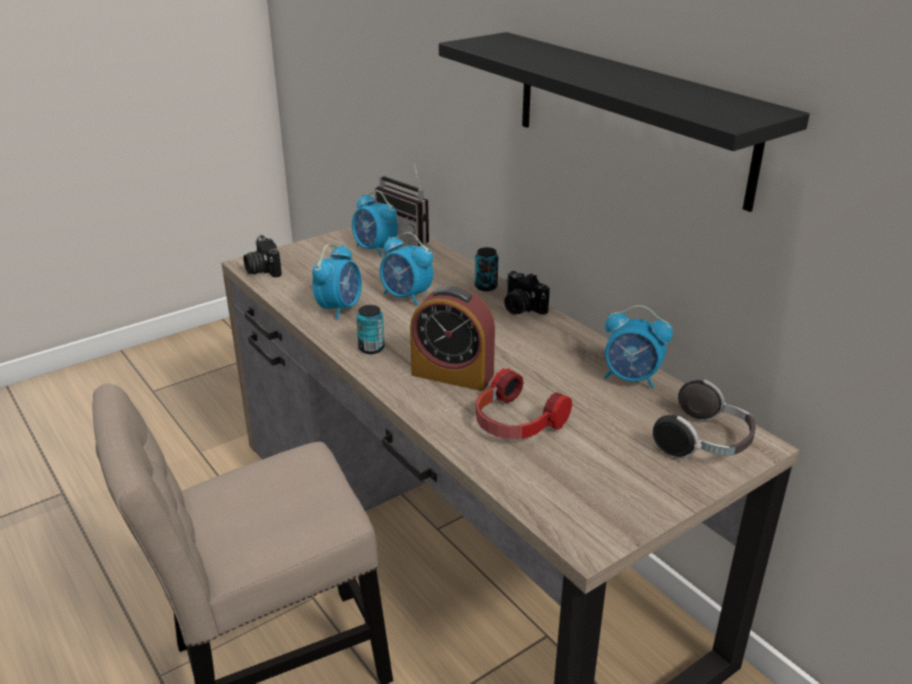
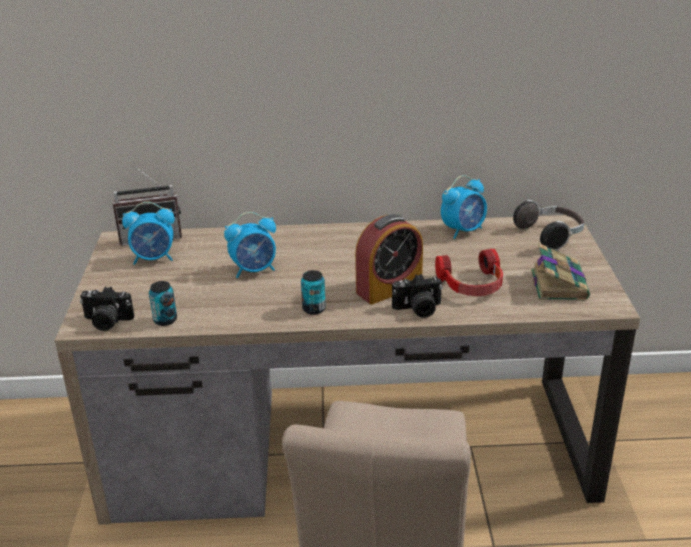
camera: 55 degrees left, 0 degrees up
alarm clock [312,244,362,320] -> none
black shelf [439,32,810,212] -> none
can [475,247,498,291] -> can moved to [149,281,177,326]
camera [504,271,550,315] -> camera moved to [392,274,443,318]
none -> book [531,243,590,300]

